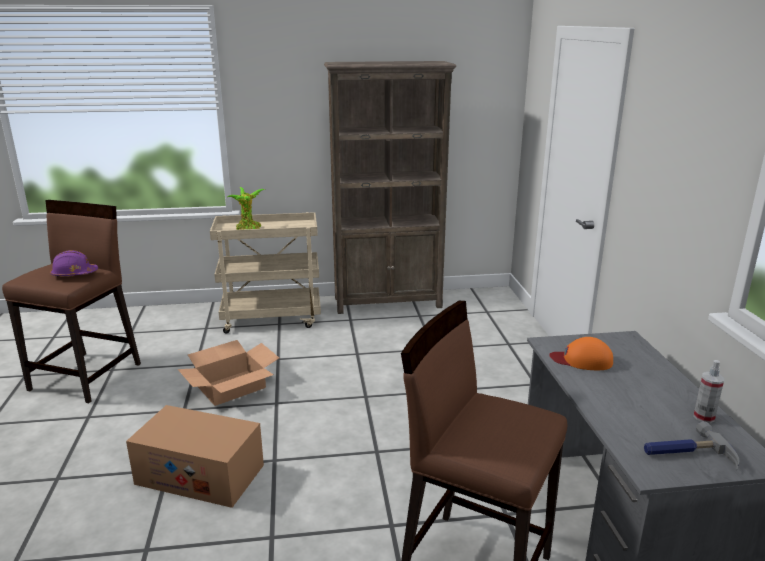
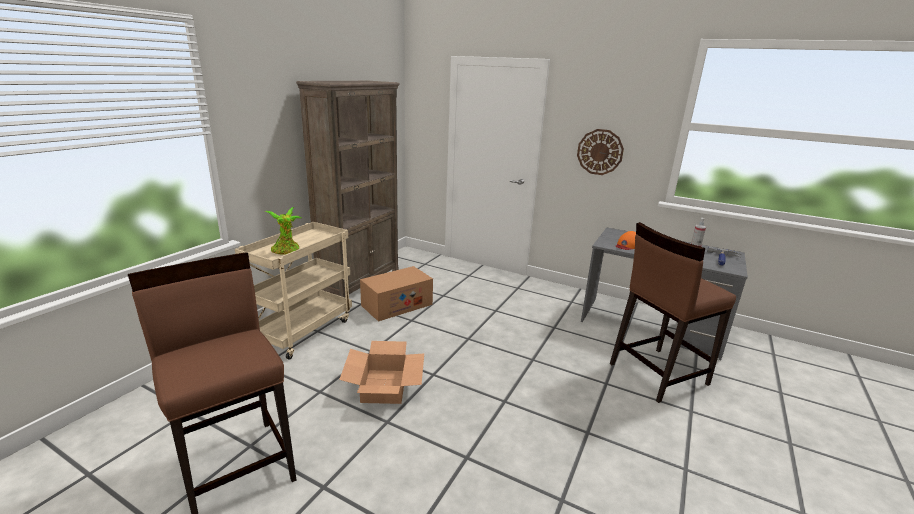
camera: 55 degrees left, 0 degrees up
purple hard hat [50,250,98,277] -> none
cardboard box [126,405,264,508] -> cardboard box moved to [360,266,433,322]
none -> wall clock [577,129,624,175]

